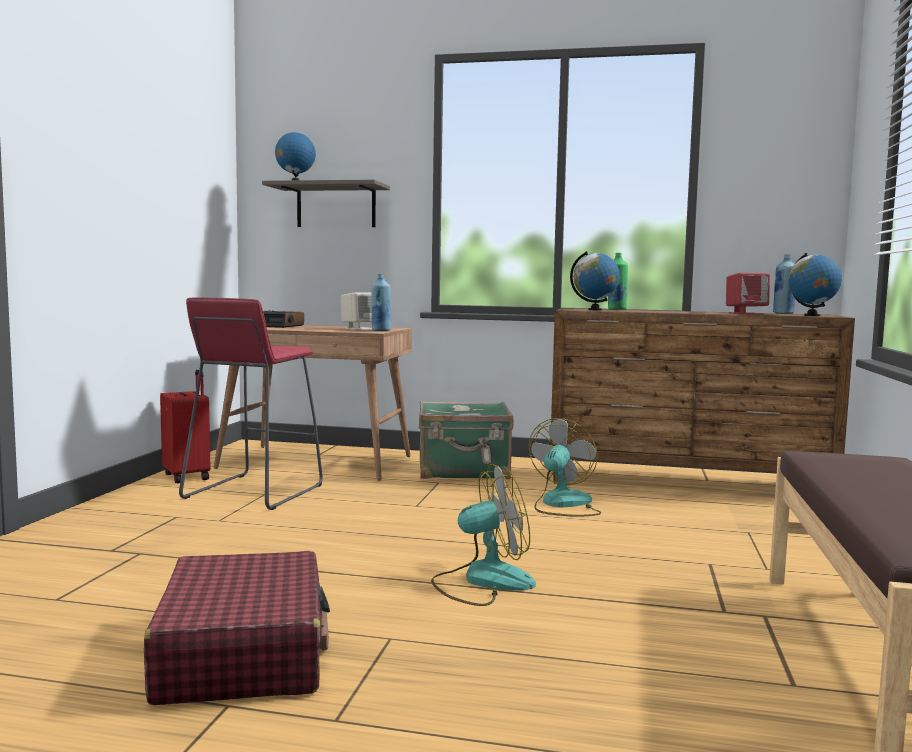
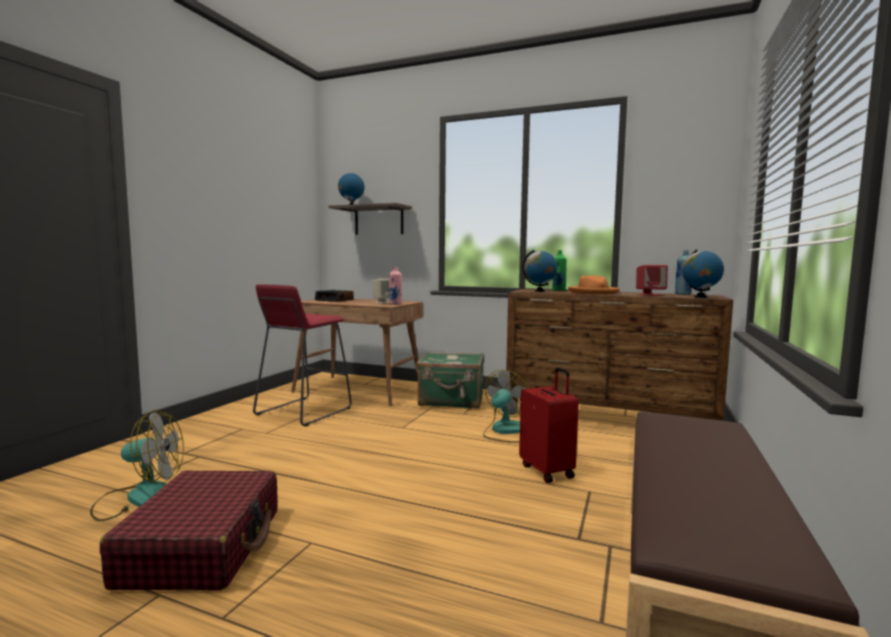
camera: 10 degrees right, 0 degrees up
red suitcase [160,370,211,484] -> red suitcase moved to [519,367,579,483]
blue bottle [371,274,391,331] -> pink bottle [389,266,402,305]
fan [431,464,536,606] -> fan moved to [90,410,184,521]
none -> orange hat [568,275,620,294]

